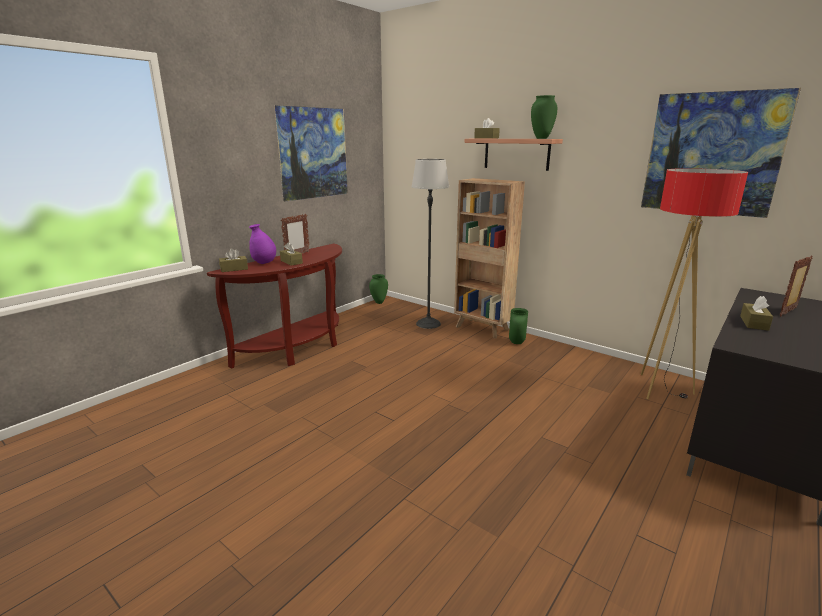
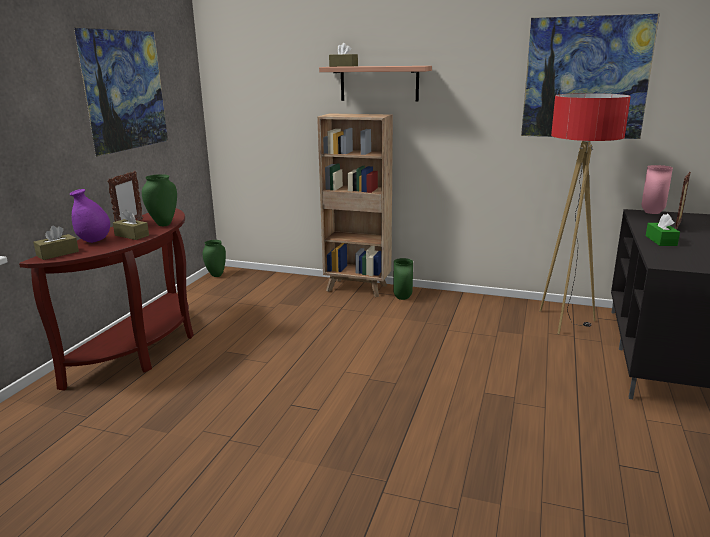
camera: 20 degrees left, 0 degrees up
floor lamp [412,159,449,329] -> none
green vase [531,95,557,139] -> green vase moved to [142,174,177,226]
brown tissue box [740,296,773,331] -> green tissue box [646,214,680,246]
none -> pink vase [642,165,673,214]

